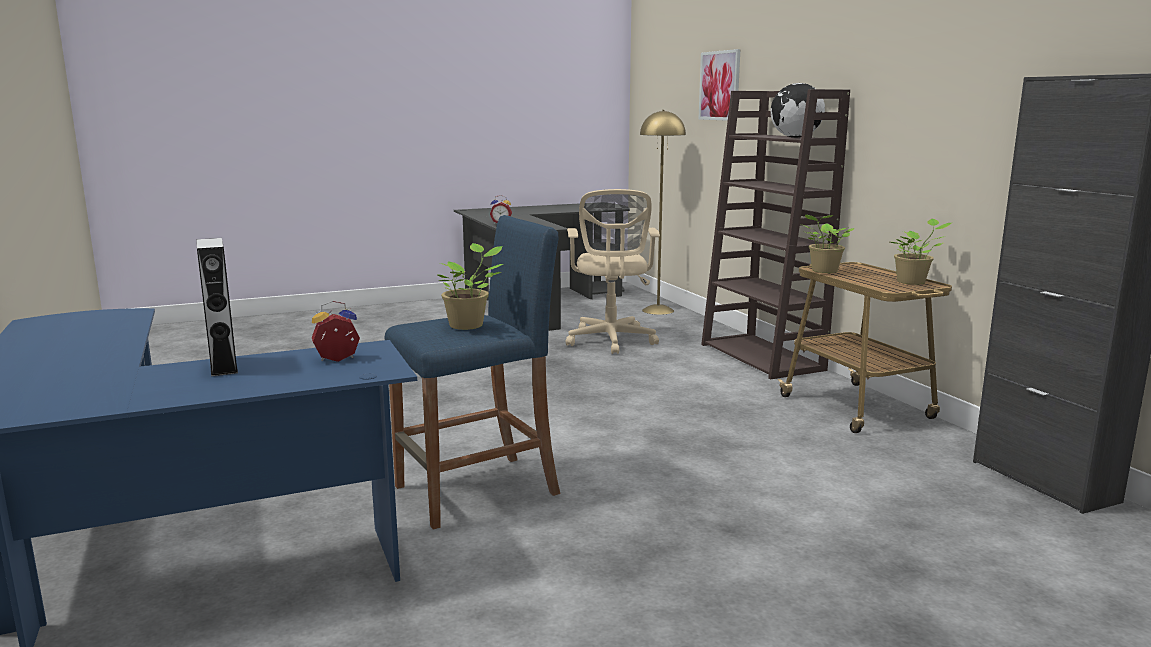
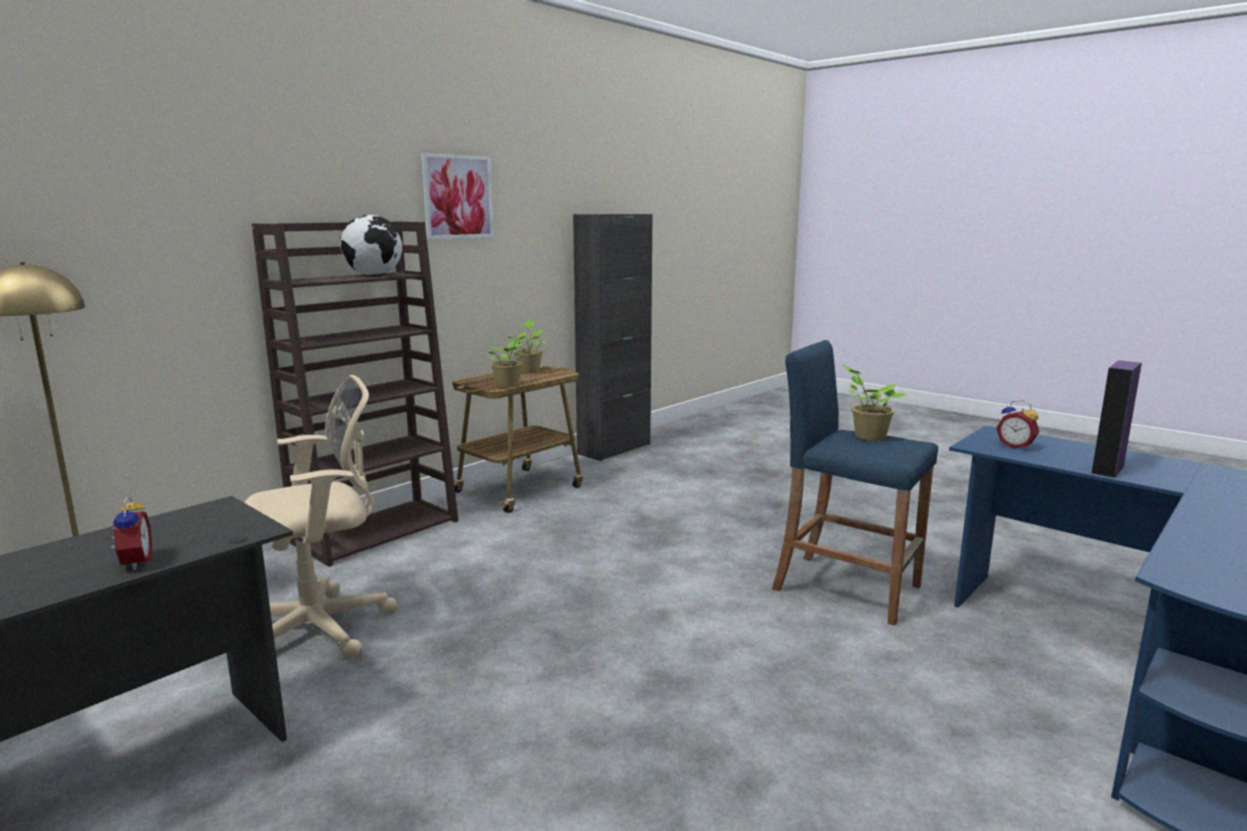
camera: 115 degrees left, 0 degrees up
grey speaker [196,238,238,376] -> purple speaker [1091,360,1142,478]
picture [699,49,741,121] -> picture moved to [421,153,494,239]

